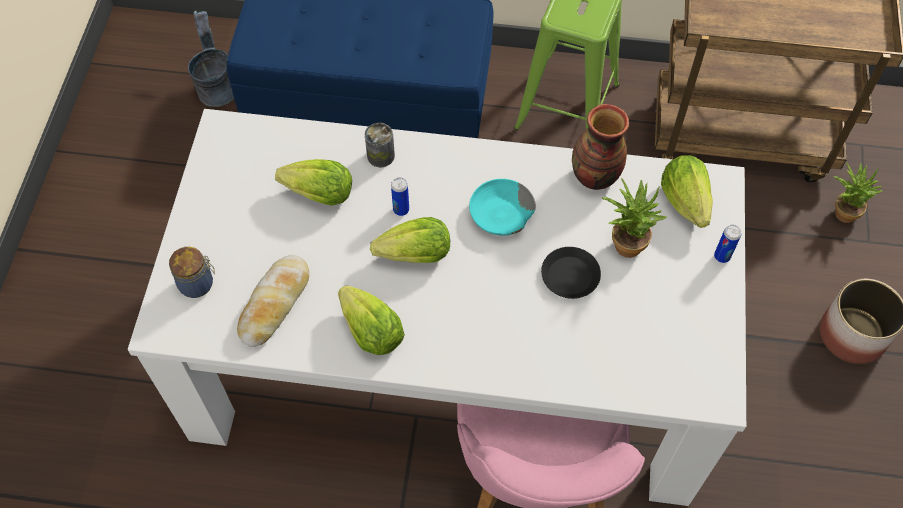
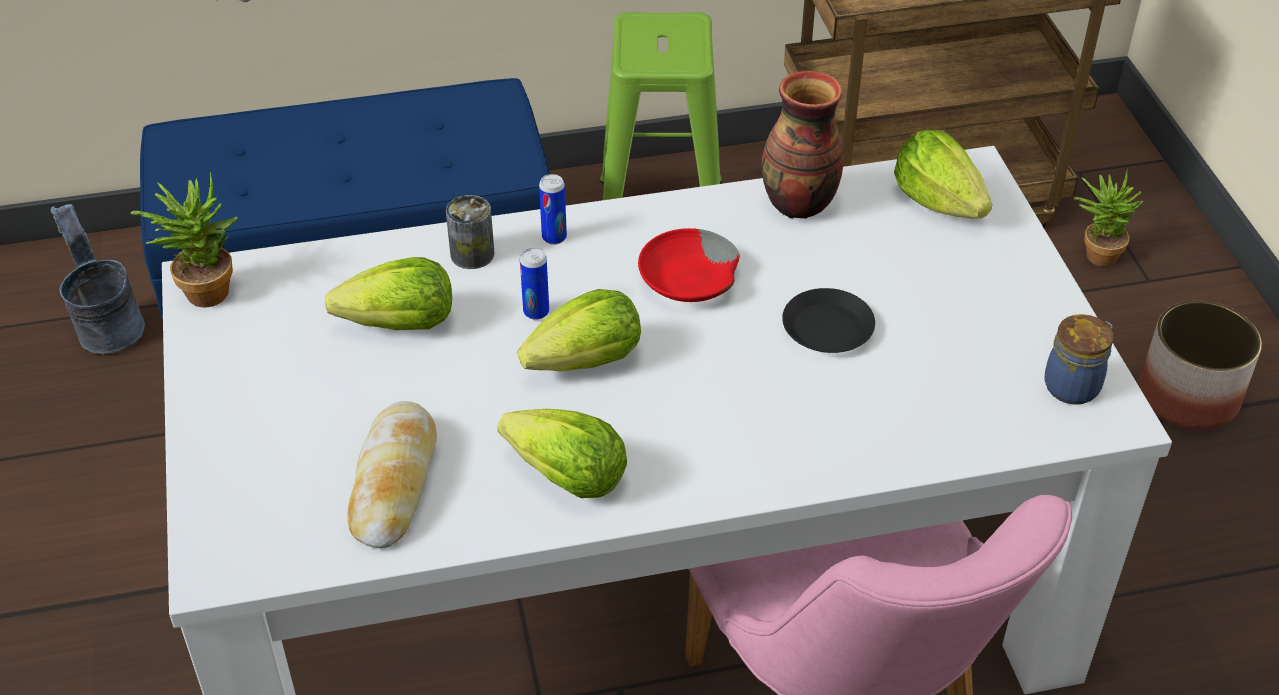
camera: 20 degrees left, 15 degrees down
jar [169,247,215,298] -> jar moved to [1045,314,1113,405]
turquoise bowl [469,179,536,236] -> red bowl [638,228,740,302]
potted plant [602,178,667,258] -> potted plant moved to [130,173,238,307]
can [714,225,741,263] -> can moved to [539,174,567,245]

